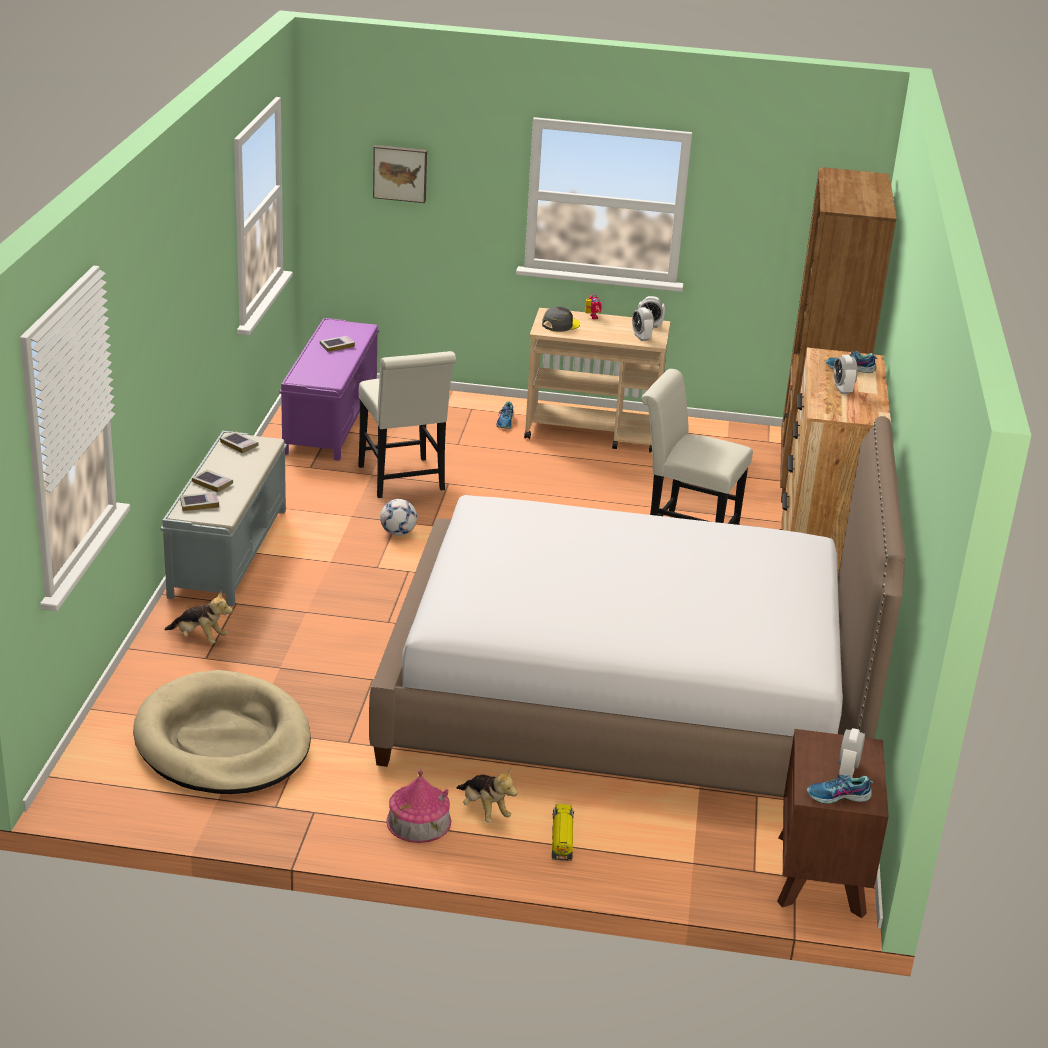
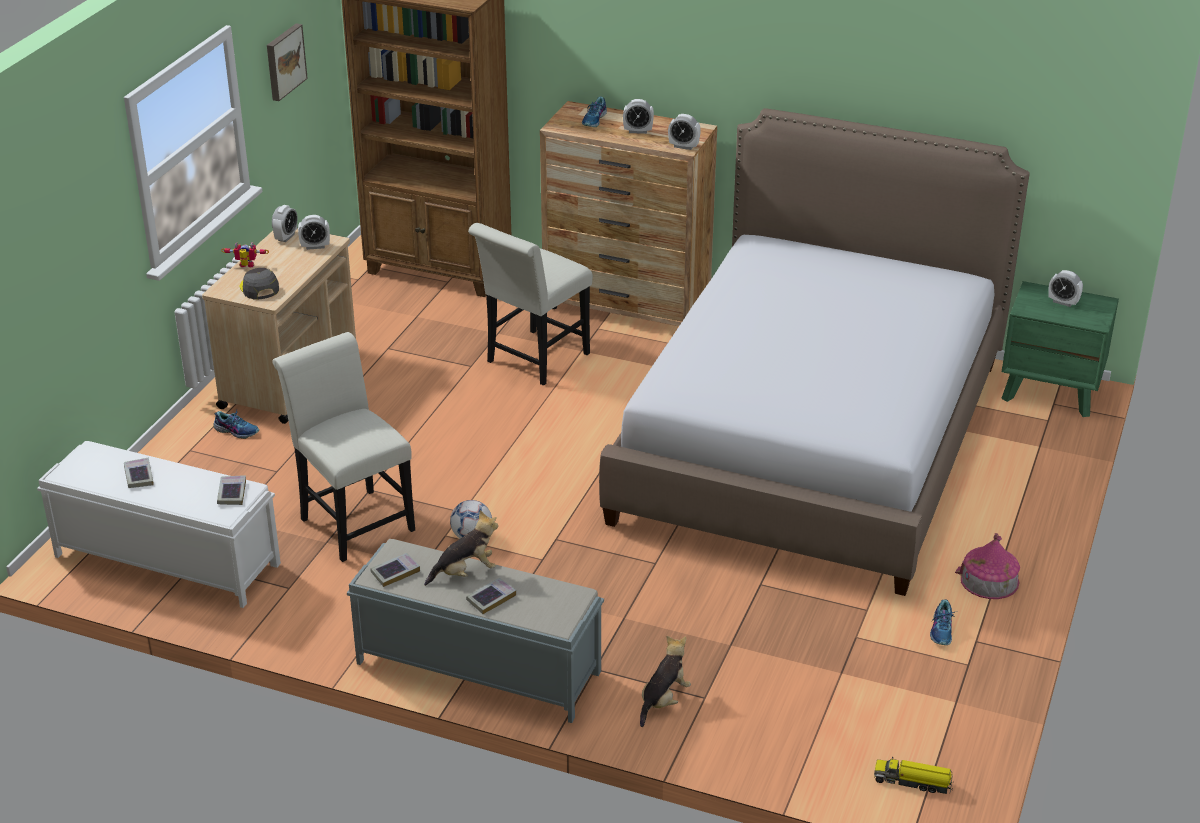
camera: 75 degrees left, 5 degrees up
beige dog bed [133,670,311,794] -> none
book [180,492,219,511] -> book moved to [217,475,246,505]
purple bench [279,318,379,461] -> white bench [37,441,281,608]
white chair [358,351,456,498] -> white chair turned 120 degrees counterclockwise [272,332,415,562]
picture [373,145,427,203] -> picture moved to [267,24,308,101]
plush toy [456,768,517,823] -> plush toy moved to [424,510,498,586]
toy truck [552,804,574,861] -> toy truck moved to [874,758,954,794]
brown nightstand [777,729,889,918] -> green nightstand [1001,281,1119,417]
shoe [807,774,873,804] -> shoe moved to [930,599,955,645]
none -> alarm clock [668,114,701,150]

